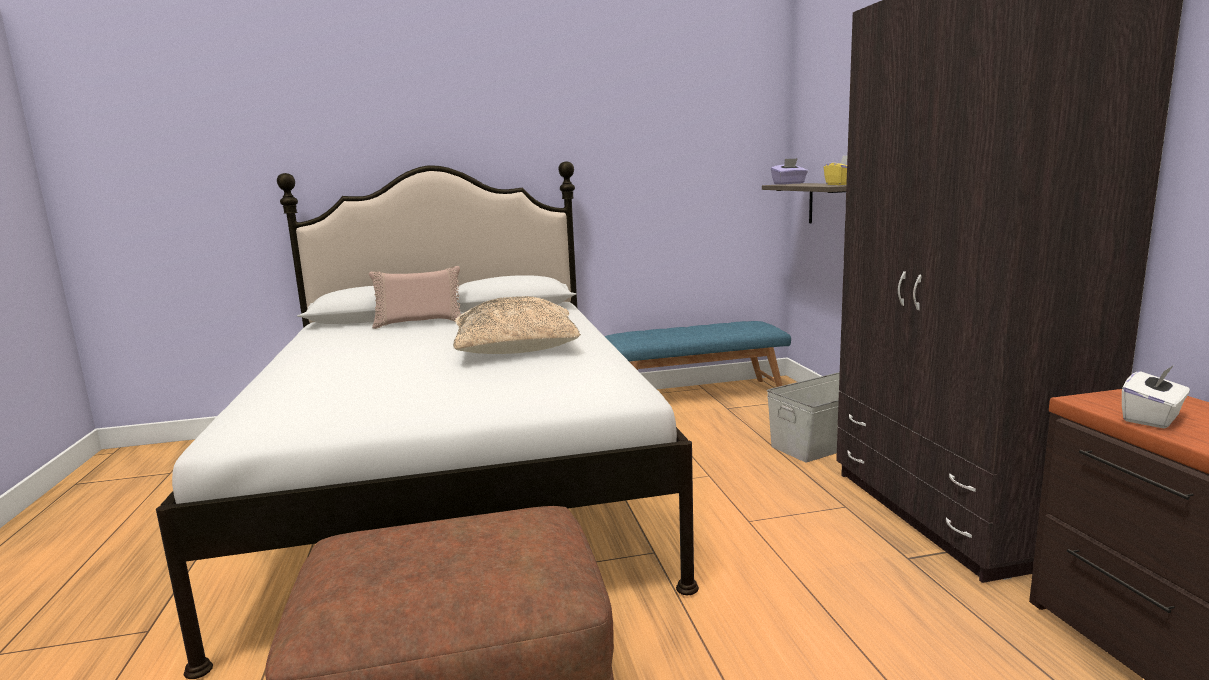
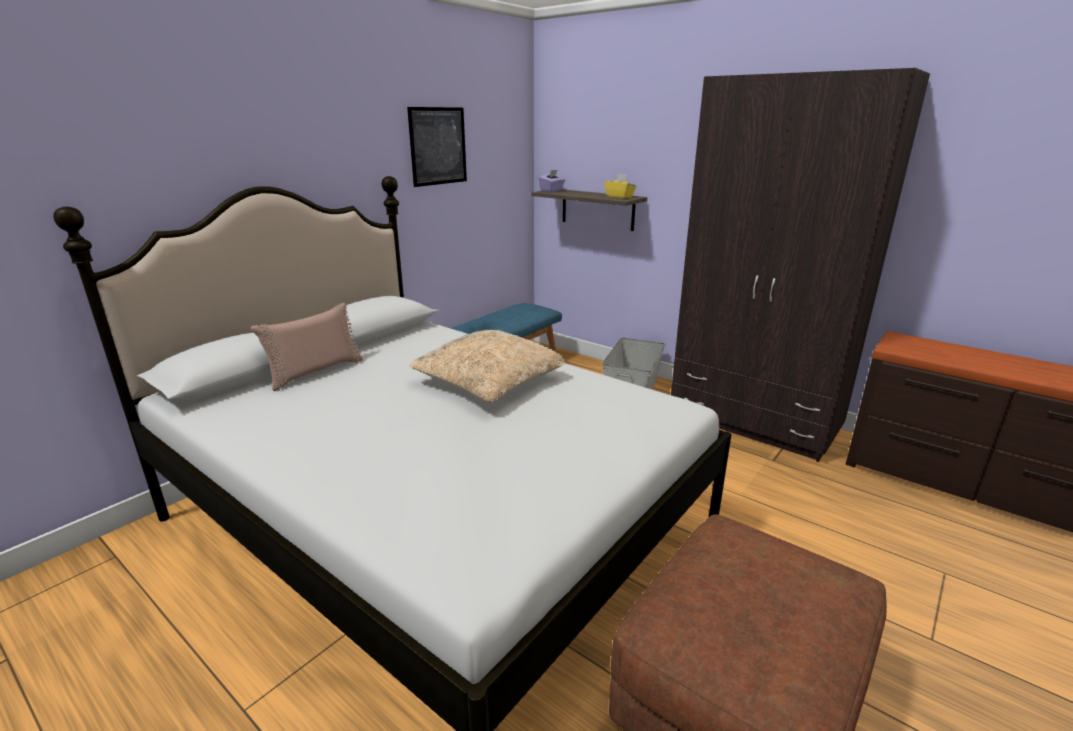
camera: 40 degrees left, 10 degrees up
white tissue box [1122,365,1190,428] -> none
none -> picture [407,107,467,187]

